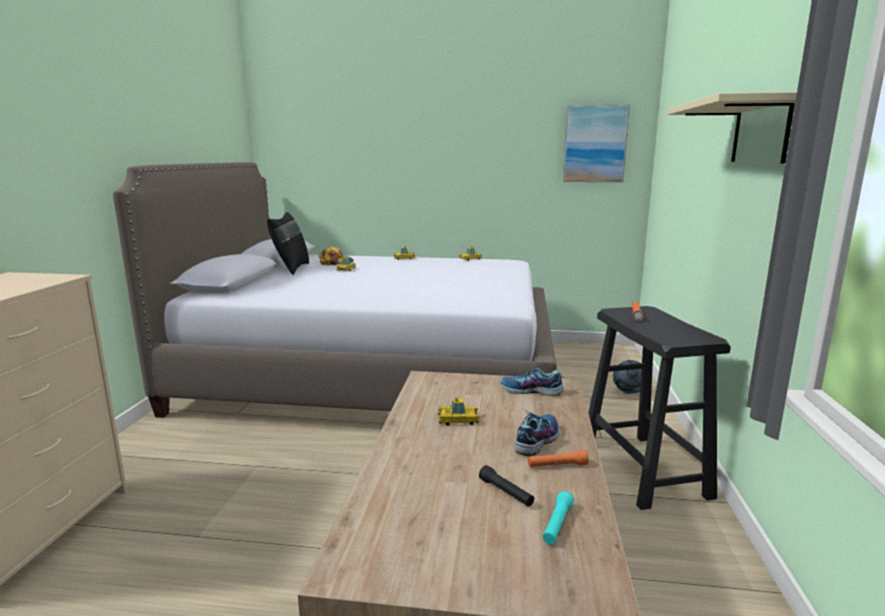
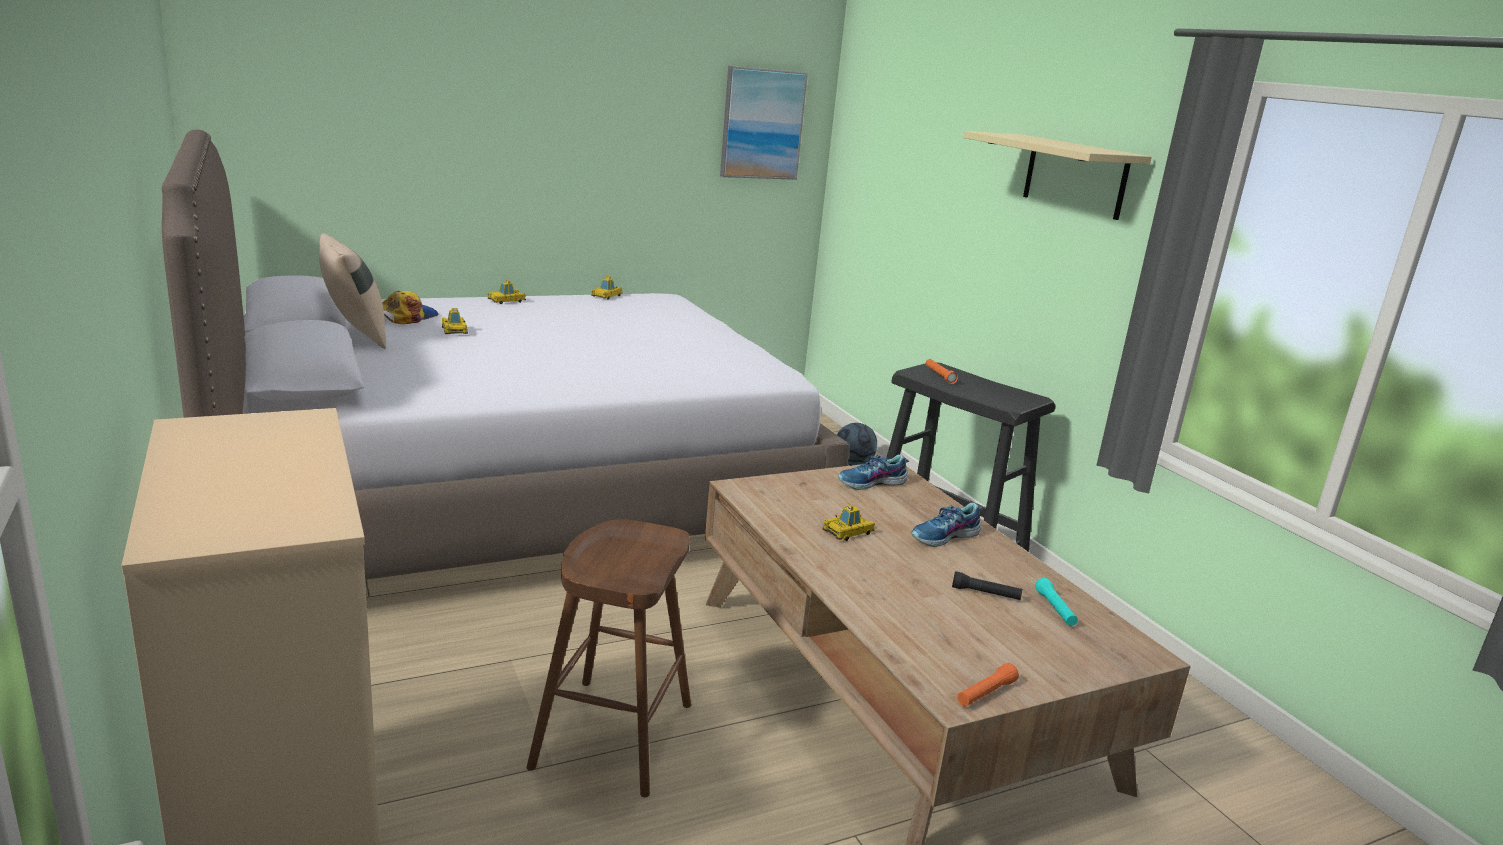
camera: 35 degrees left, 5 degrees up
black pillow [267,212,309,275] -> beige pillow [319,233,386,349]
shoe [515,408,559,457] -> shoe turned 120 degrees counterclockwise [911,503,983,547]
orange flashlight [528,450,589,467] -> orange flashlight moved to [957,663,1019,707]
none -> brown stool [527,519,691,798]

